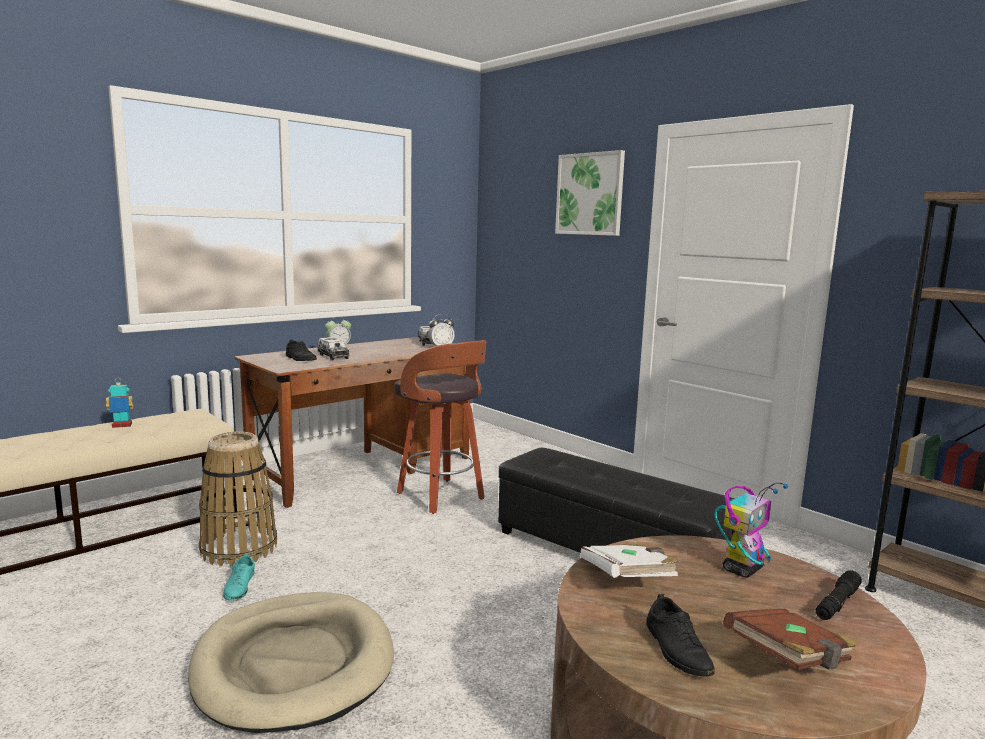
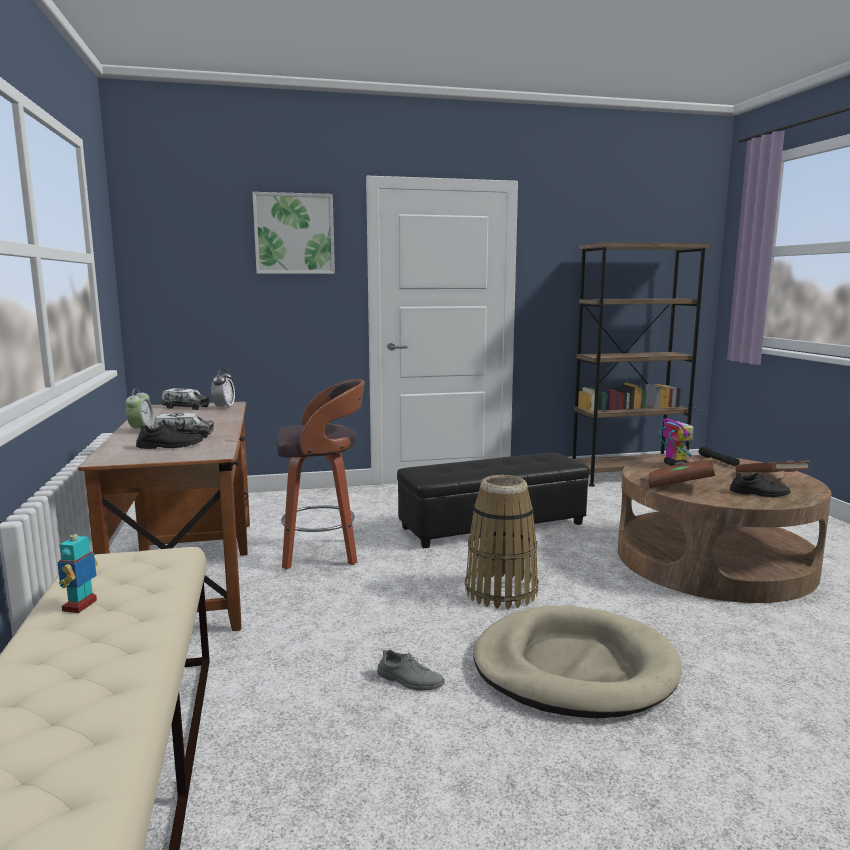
camera: 60 degrees left, 0 degrees up
basket [199,431,277,567] -> basket moved to [465,475,538,609]
turquoise shoe [223,554,255,601] -> grey shoe [377,648,445,691]
white book [581,542,679,578] -> brown book [648,457,715,488]

